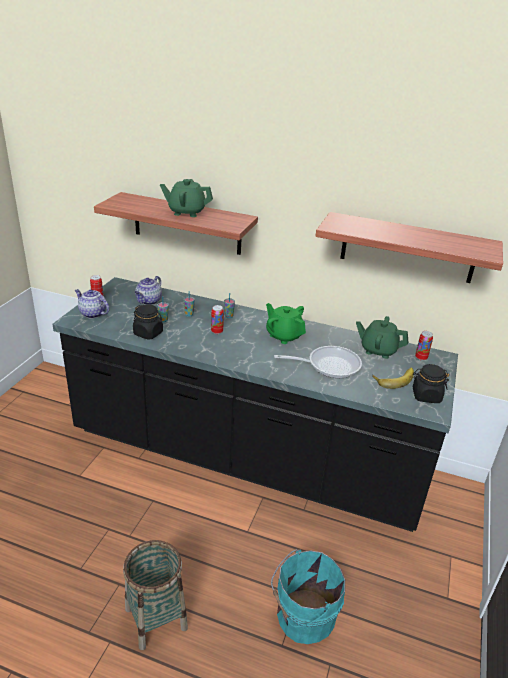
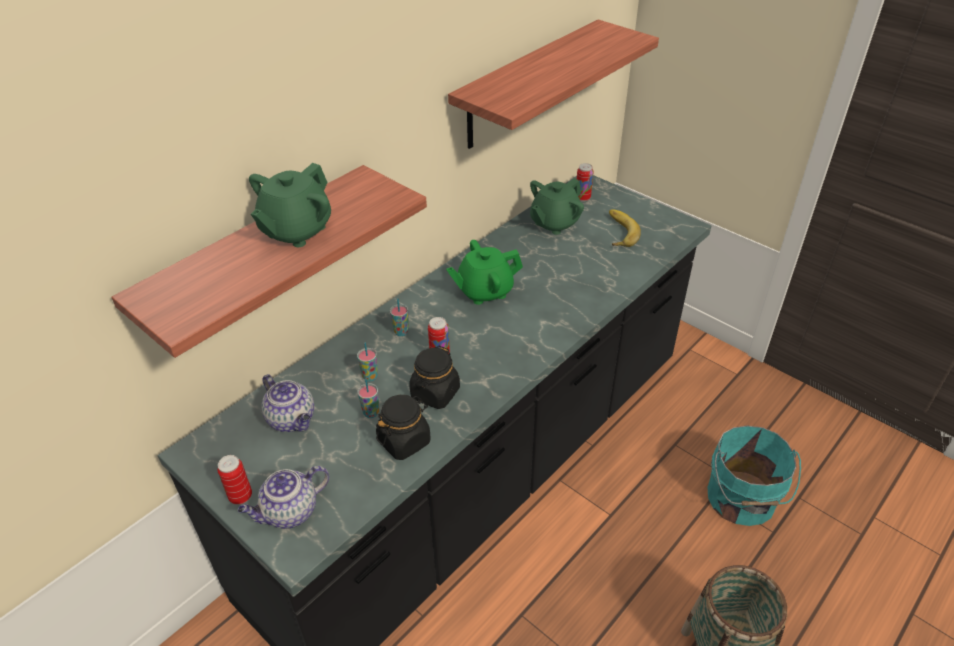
camera: 65 degrees left, 10 degrees up
frying pan [274,346,362,378] -> none
black jar [413,364,449,403] -> black jar moved to [409,346,460,409]

